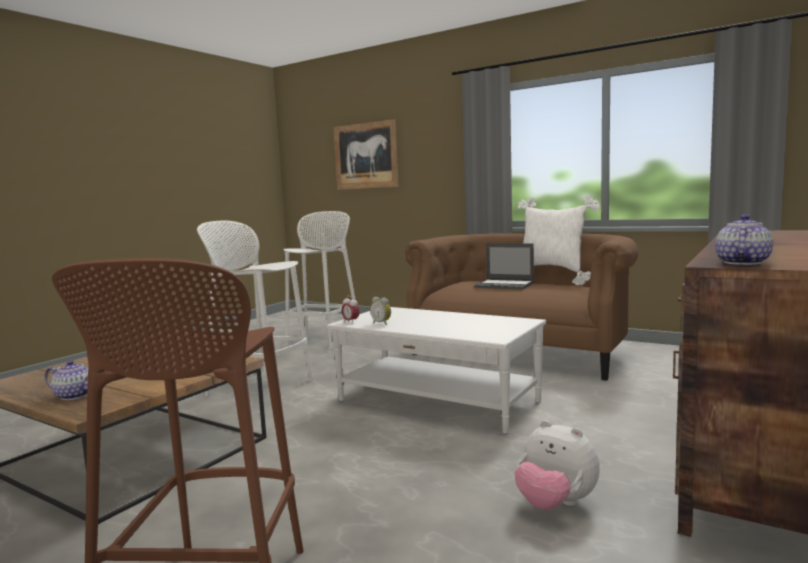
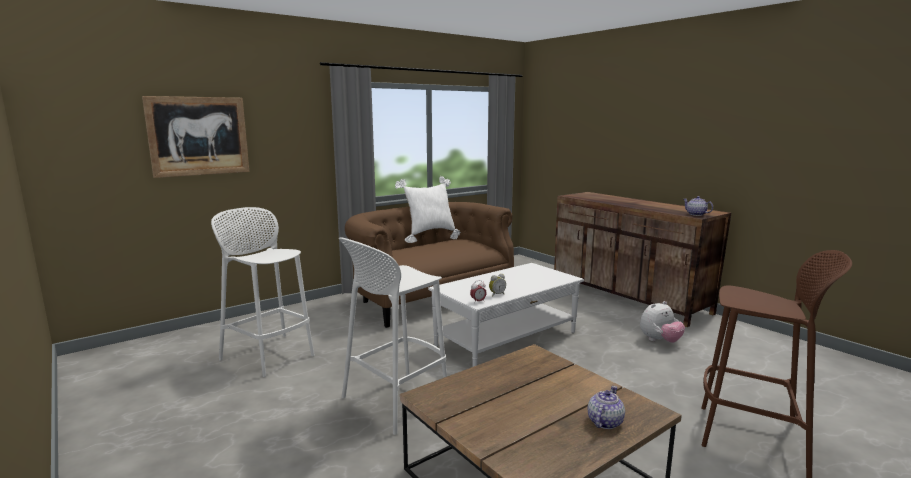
camera: 70 degrees left, 5 degrees up
laptop [474,243,534,290] -> none

